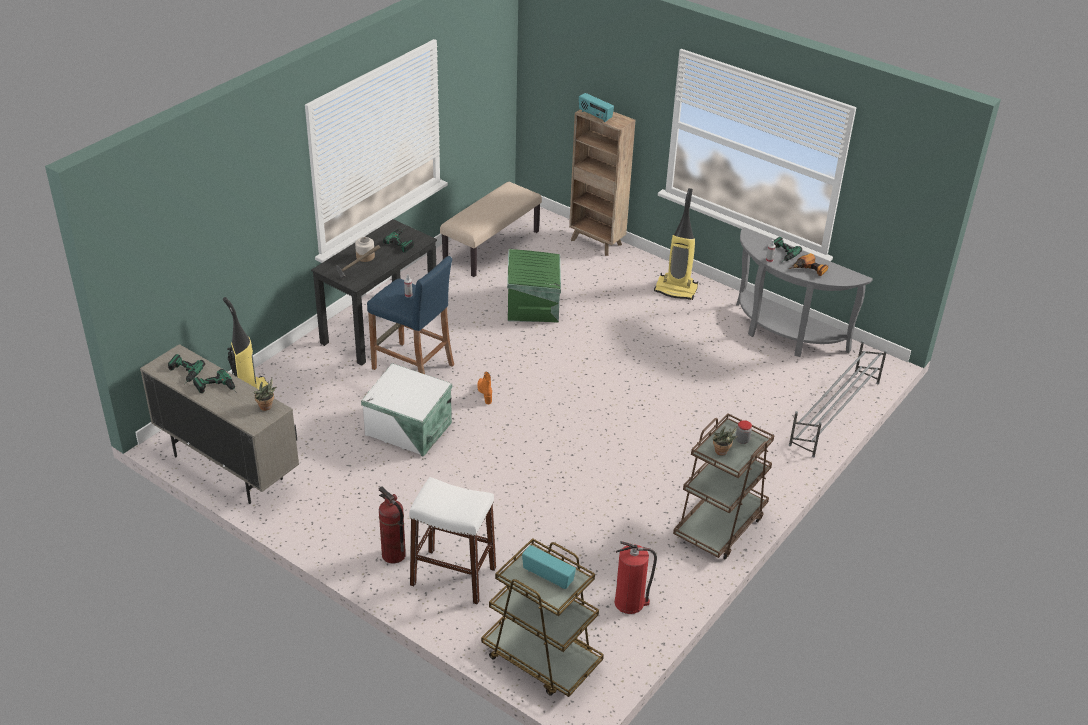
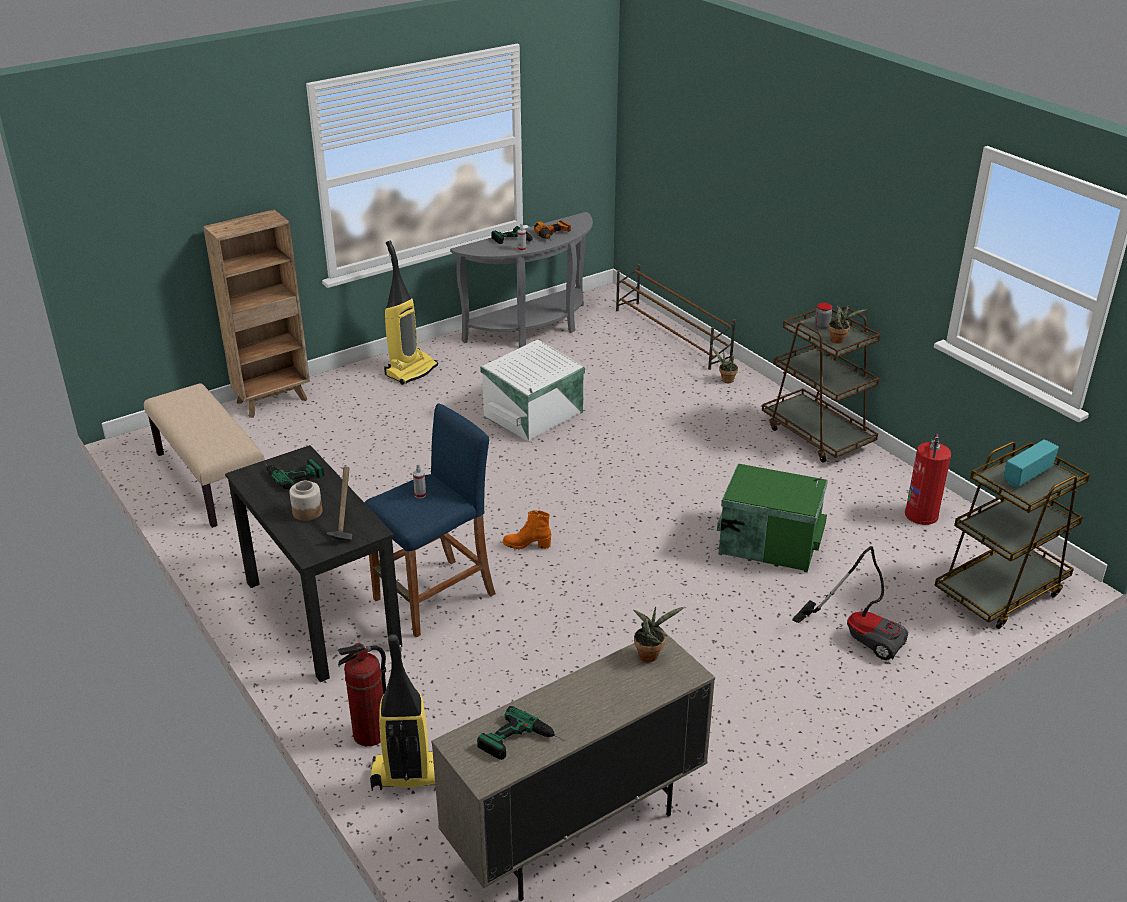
camera: 70 degrees left, 5 degrees down
power drill [193,369,236,393] -> none
white storage box [361,363,452,457] -> white storage box moved to [480,339,585,442]
fire extinguisher [379,486,406,563] -> fire extinguisher moved to [338,643,386,746]
white stool [409,477,496,604] -> vacuum cleaner [792,546,908,661]
green storage box [507,249,561,322] -> green storage box moved to [717,464,828,573]
radio [579,93,614,122] -> none
grey shoe rack [789,341,887,457] -> brown shoe rack [616,264,736,370]
none -> potted plant [711,346,738,383]

